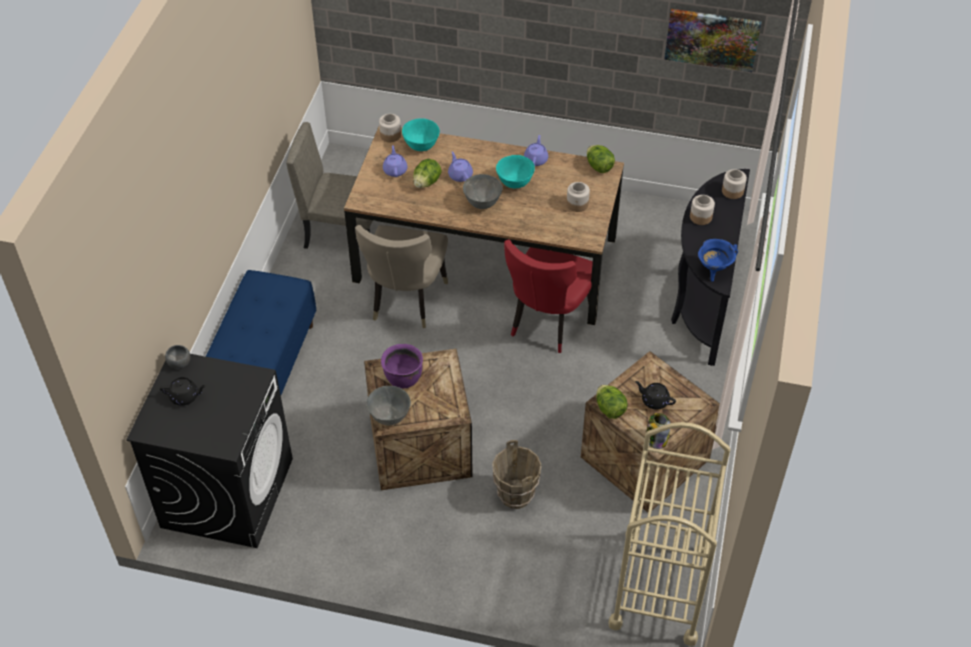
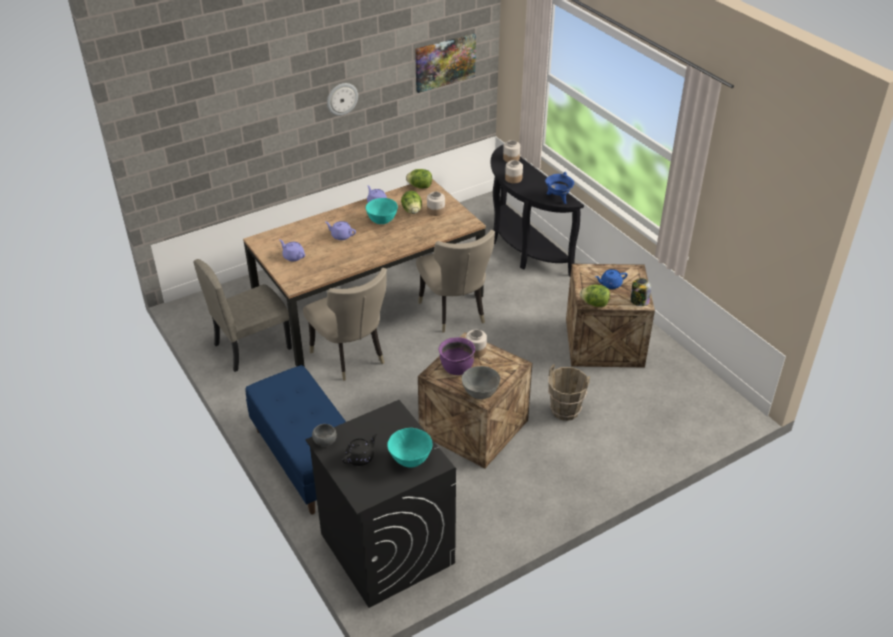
camera: 45 degrees left, 10 degrees down
jar [379,114,401,142] -> jar moved to [466,330,487,357]
turquoise bowl [402,119,440,151] -> turquoise bowl moved to [387,428,433,468]
lettuce [413,159,442,188] -> lettuce moved to [401,191,422,214]
grey bowl [463,174,503,209] -> none
red chair [504,239,593,353] -> beige chair [416,230,495,333]
beige cart [608,422,730,646] -> none
black teapot [635,381,676,410] -> blue teapot [595,269,628,289]
none -> wall clock [327,83,358,116]

